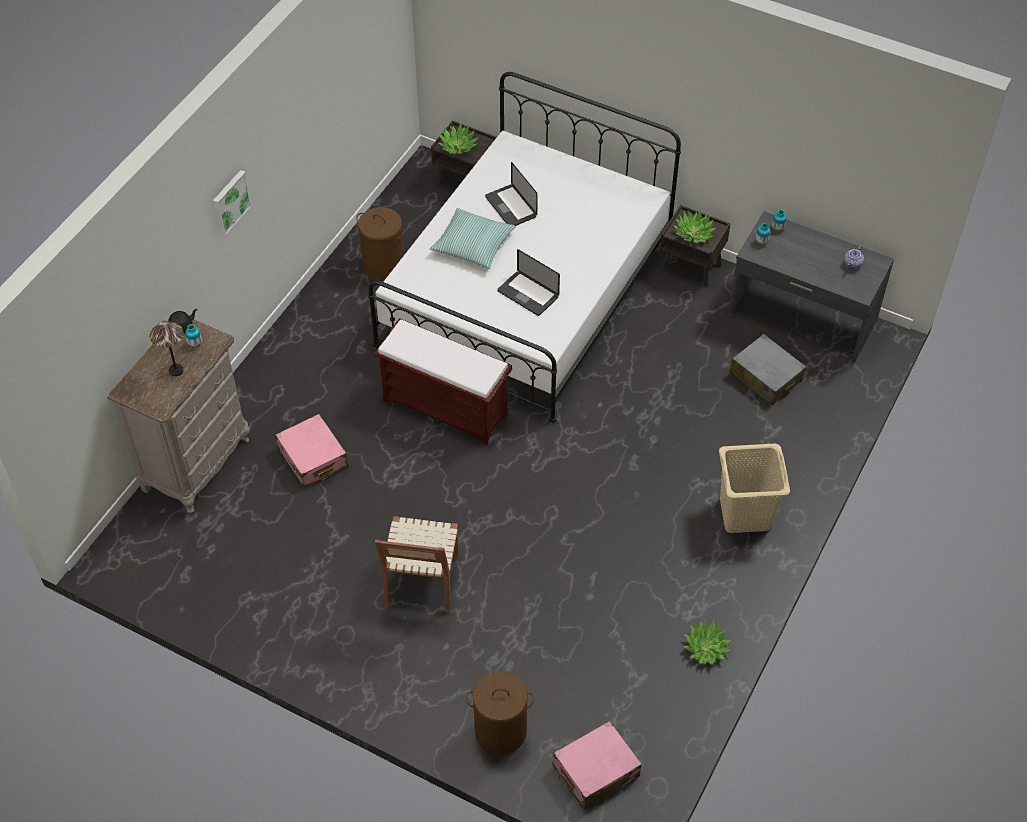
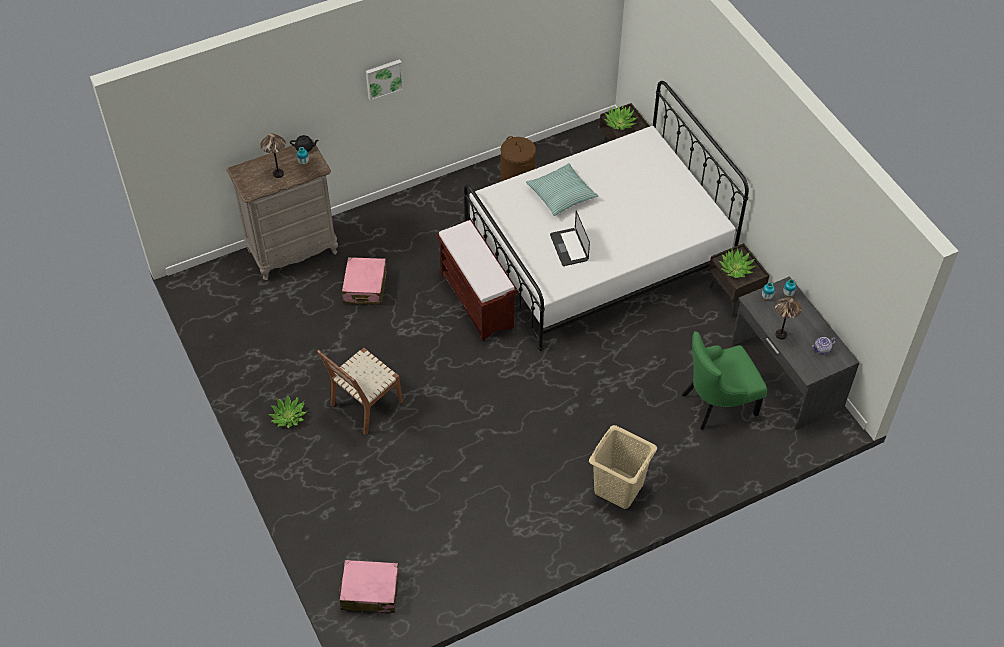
camera: 35 degrees right, 0 degrees up
brown laundry basket [466,671,534,755] -> none
laptop [485,162,538,226] -> none
potted plant [683,619,732,665] -> potted plant moved to [268,395,307,428]
grey suitcase [729,334,806,405] -> green chair [682,331,767,430]
none -> table lamp [775,297,801,339]

